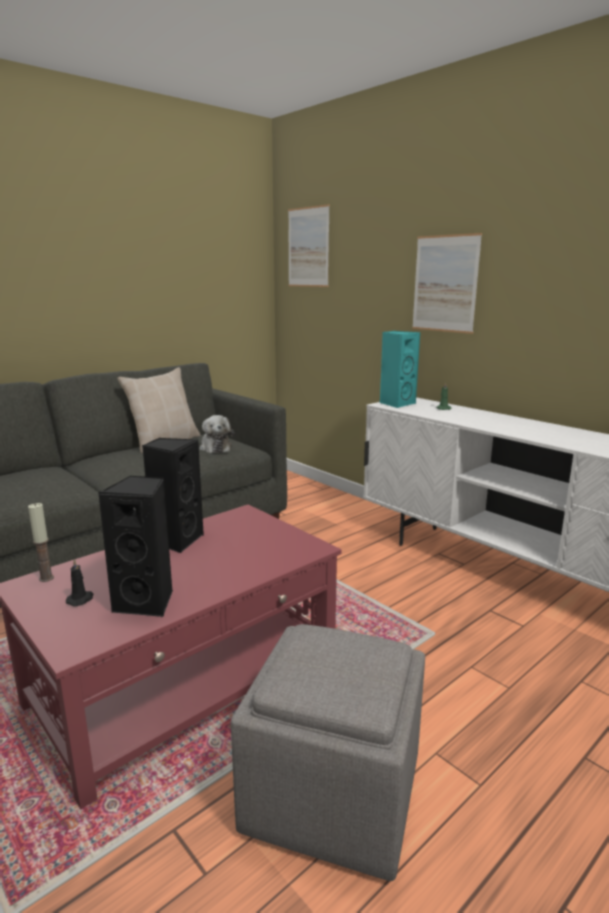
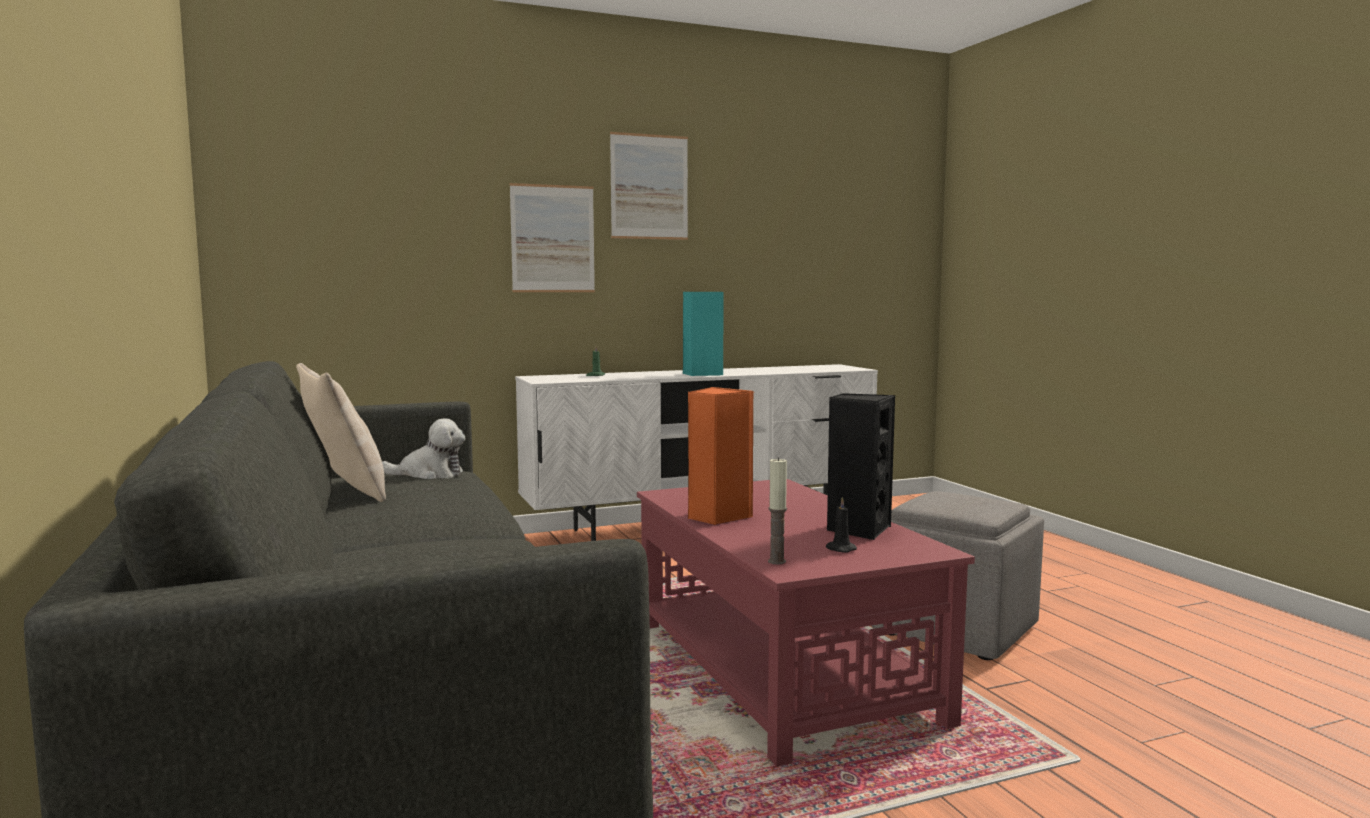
camera: 70 degrees left, 10 degrees down
black speaker [142,438,204,553] -> orange speaker [687,387,754,525]
picture [288,204,330,287] -> picture moved to [610,132,688,240]
turquoise speaker [380,331,420,408] -> turquoise speaker moved to [683,292,724,376]

